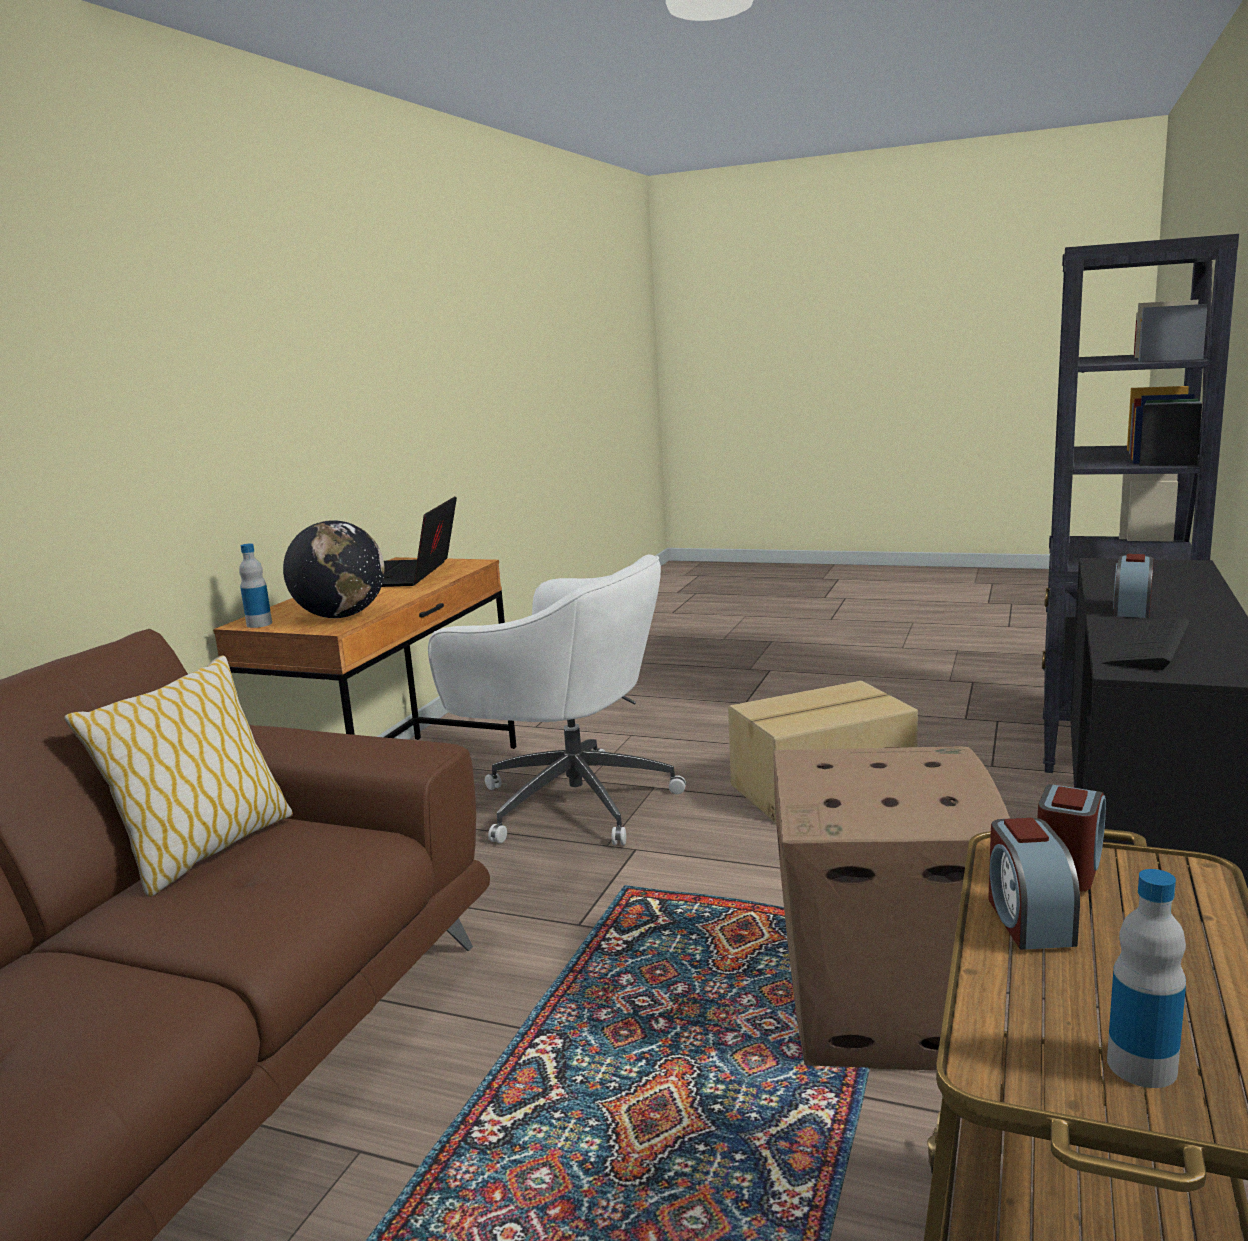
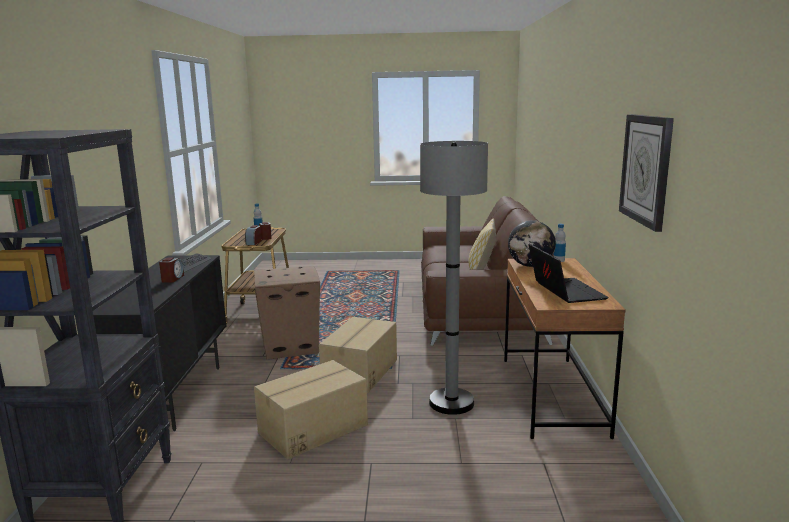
camera: 160 degrees right, 0 degrees up
white office chair [428,554,686,845] -> grey floor lamp [420,141,488,415]
none -> cardboard box [319,317,397,393]
none -> wall clock [619,114,674,232]

